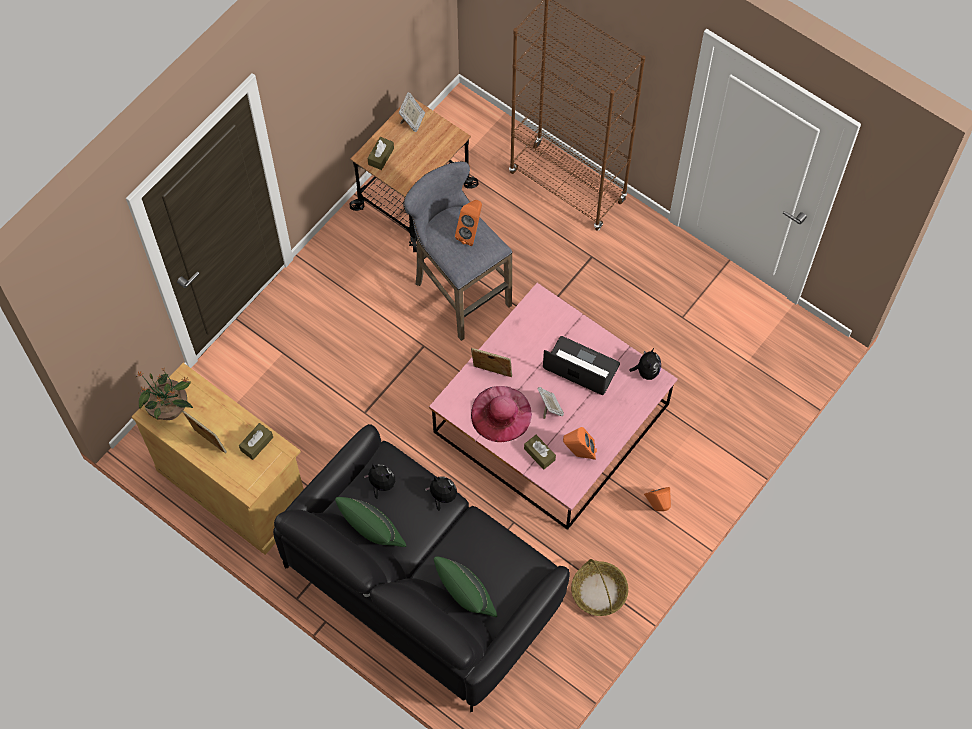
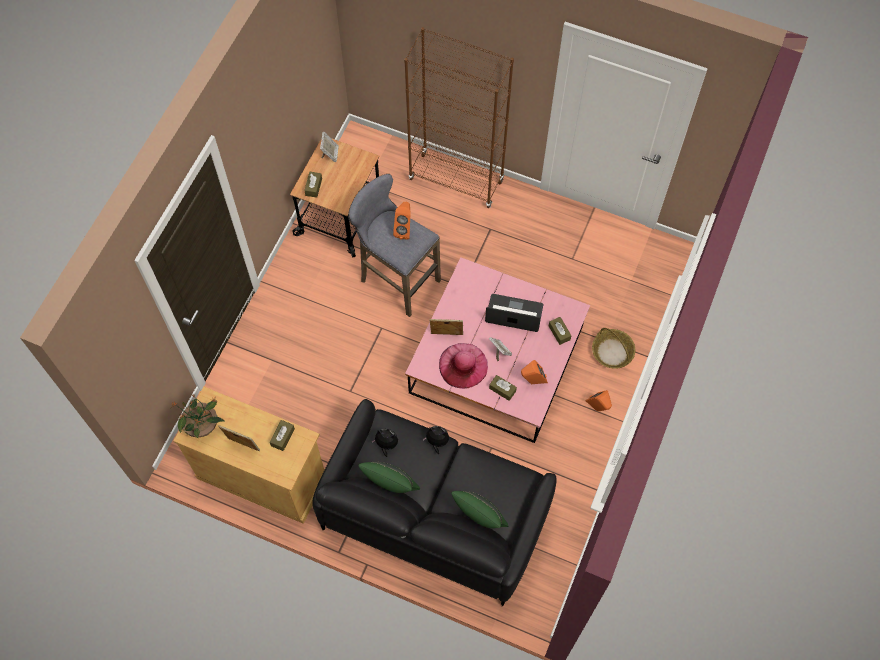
camera: 15 degrees left, 0 degrees up
basket [571,559,628,616] -> basket moved to [592,328,635,369]
plush toy [629,348,661,380] -> none
none -> brown tissue box [549,317,572,345]

